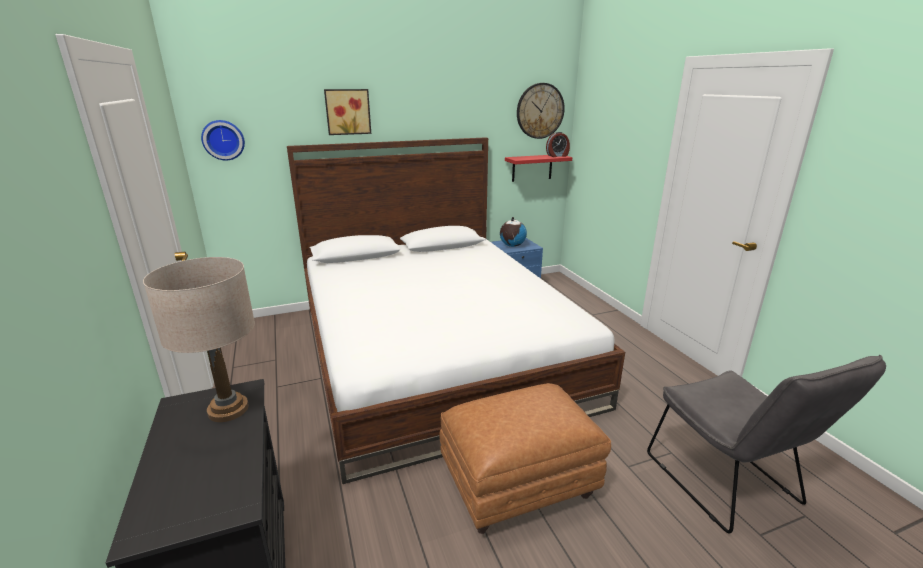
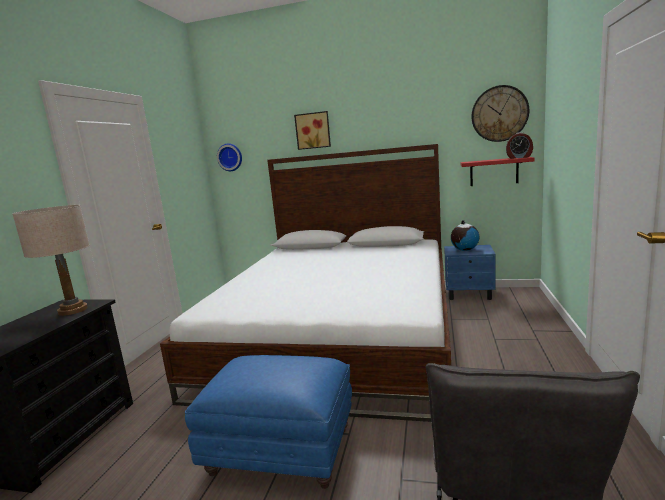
camera: 35 degrees right, 10 degrees down
brown ottoman [439,383,611,534] -> blue ottoman [185,355,352,489]

